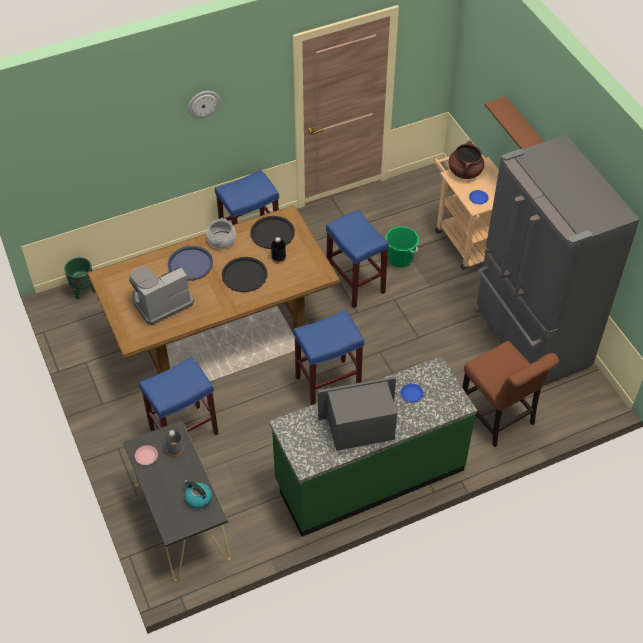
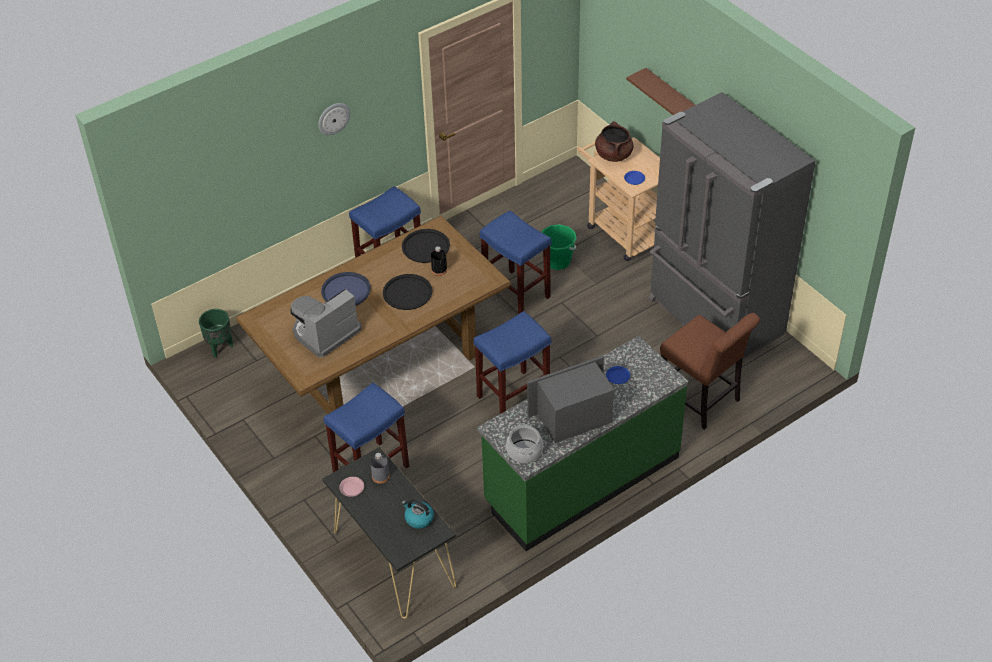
camera: 10 degrees left, 5 degrees down
cooking pot [207,218,236,249] -> cooking pot moved to [506,424,543,463]

